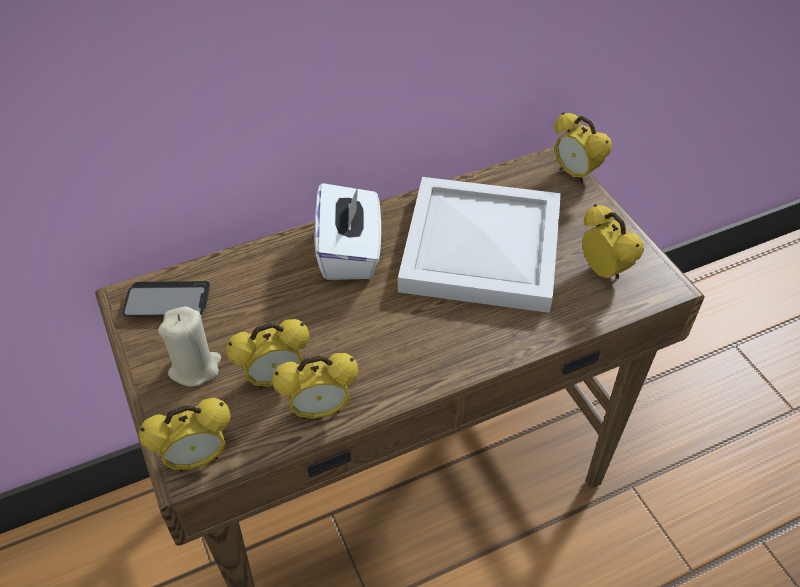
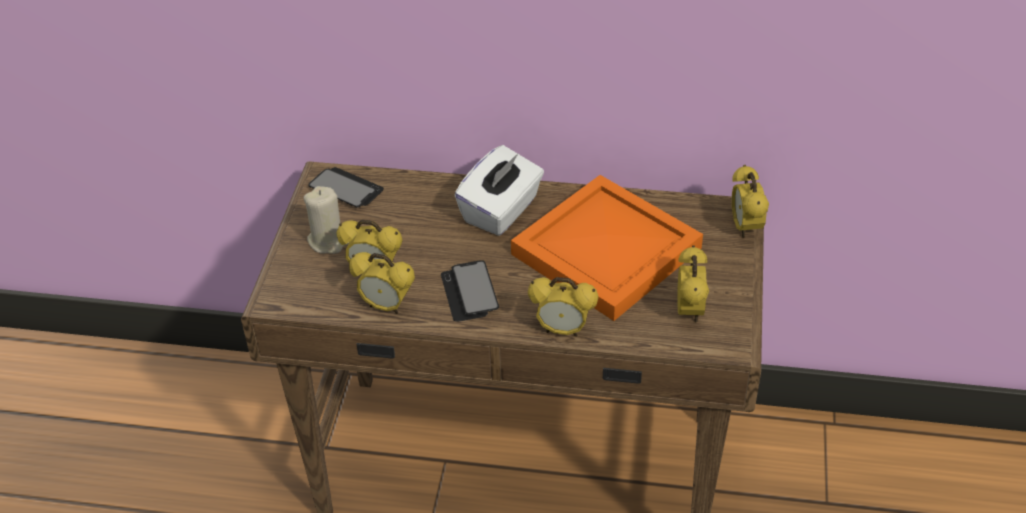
camera: 35 degrees right, 5 degrees down
alarm clock [139,398,231,471] -> alarm clock moved to [528,277,598,337]
white tray [398,177,561,313] -> orange tray [511,175,703,321]
none -> phone [441,260,499,322]

